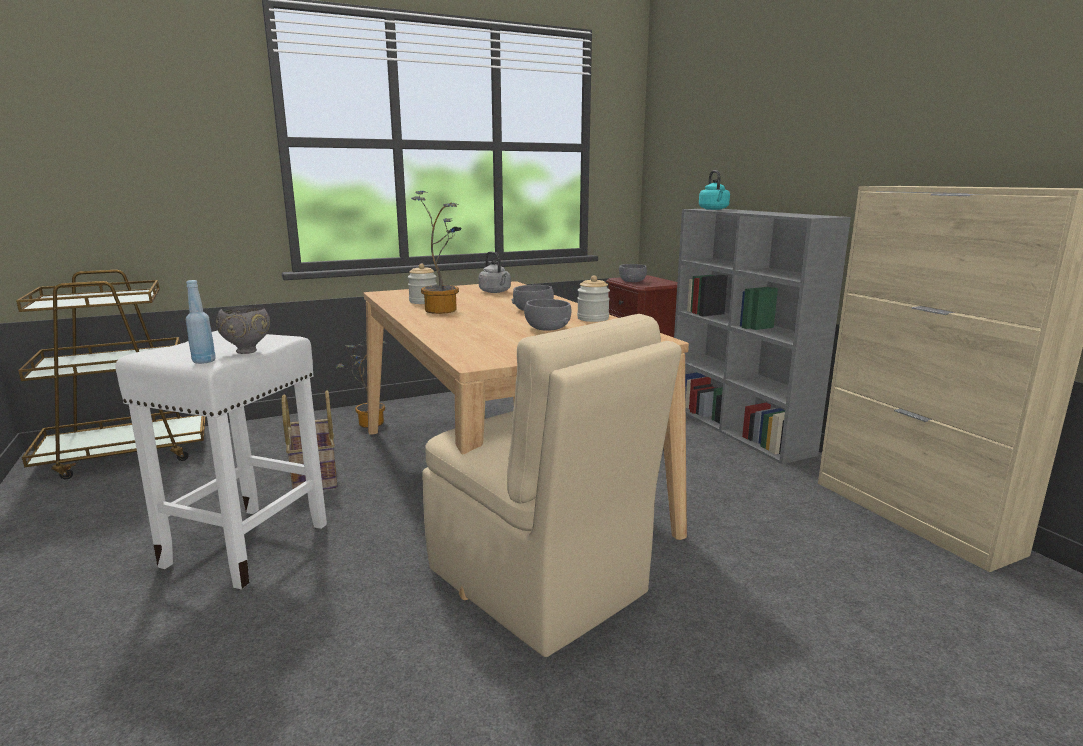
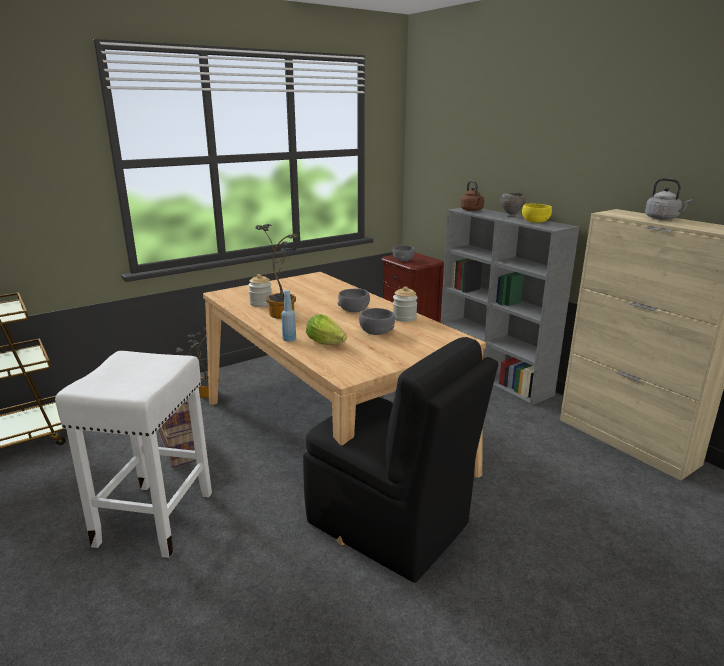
camera: 10 degrees left, 5 degrees up
blue bottle [186,280,216,364] -> blue bottle moved to [281,290,296,342]
grey bowl [216,306,270,354] -> grey bowl moved to [500,193,526,217]
beige chair [422,314,682,657] -> black chair [303,337,498,583]
grey kettle [479,251,511,293] -> grey kettle moved to [645,178,692,220]
turquoise kettle [699,170,730,210] -> brown kettle [460,180,484,211]
none -> lettuce [306,314,347,345]
none -> yellow bowl [522,204,552,223]

